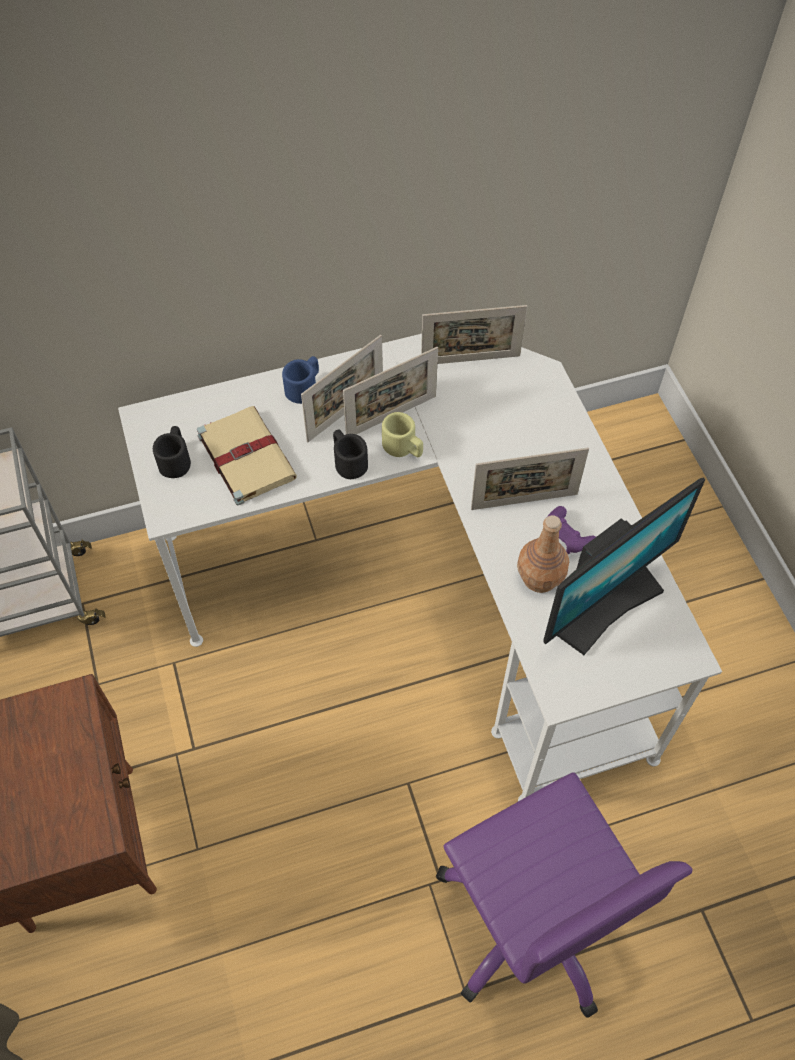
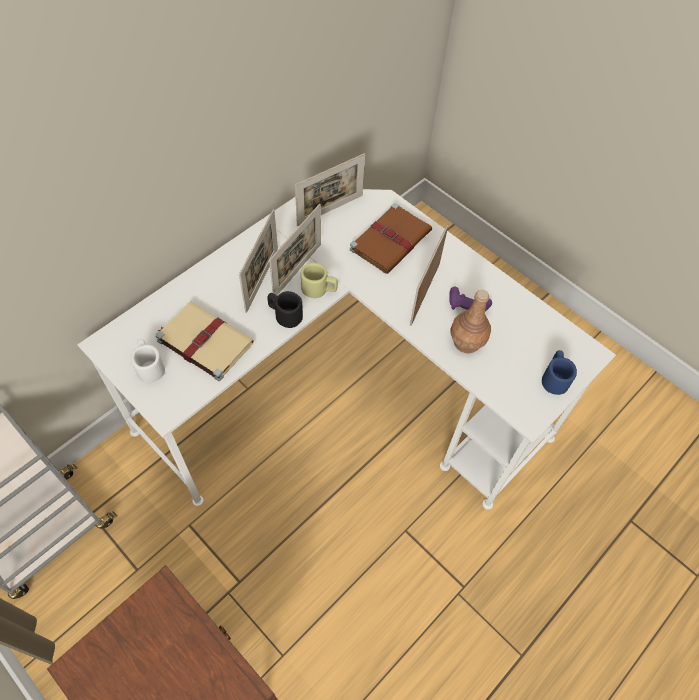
camera: 30 degrees left, 0 degrees up
black mug [153,426,191,478] -> white mug [131,339,165,383]
blue mug [282,356,319,404] -> blue mug moved to [542,350,577,395]
purple office chair [436,772,693,1018] -> none
picture frame [471,447,589,510] -> picture frame turned 150 degrees clockwise [410,225,448,326]
monitor [543,478,705,655] -> none
none -> brown book [350,203,432,274]

